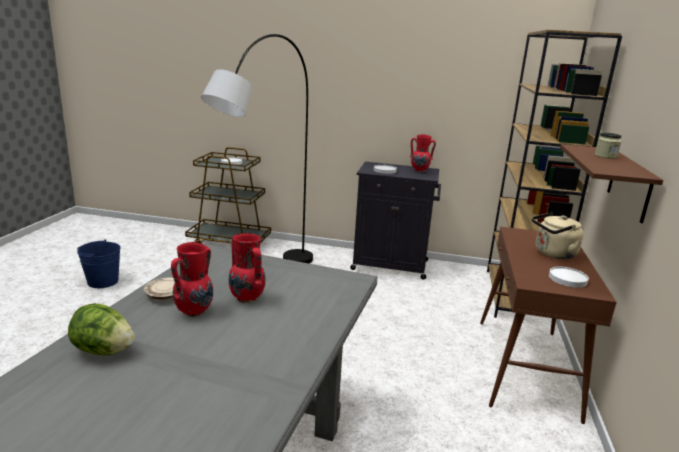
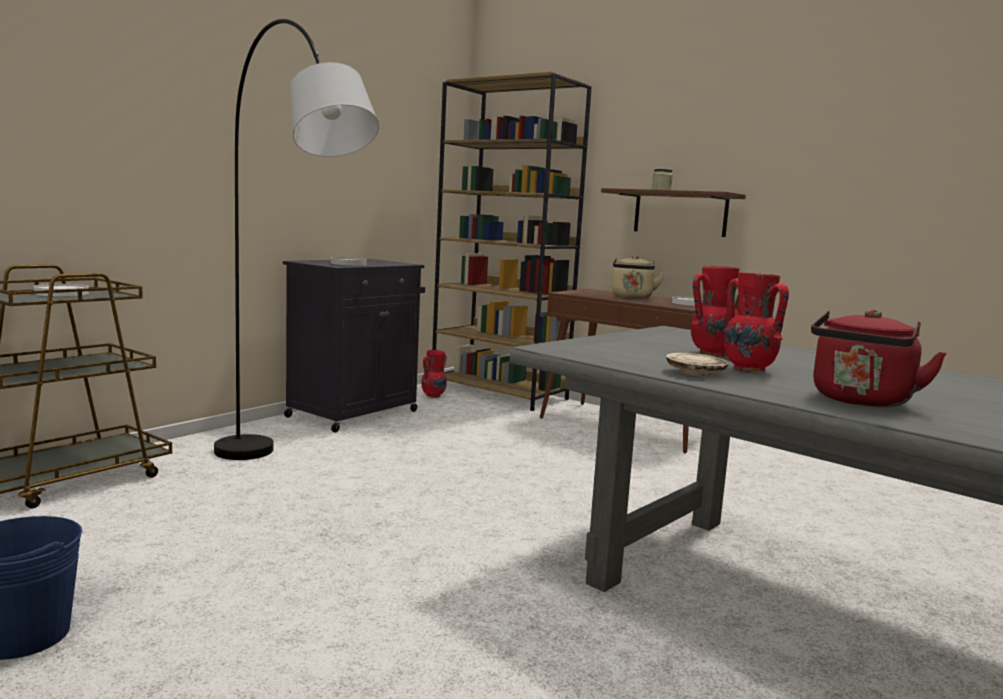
camera: 65 degrees left, 10 degrees down
lettuce [68,303,135,356] -> red kettle [811,310,947,407]
red vase [410,134,436,172] -> red vase moved to [421,350,447,398]

